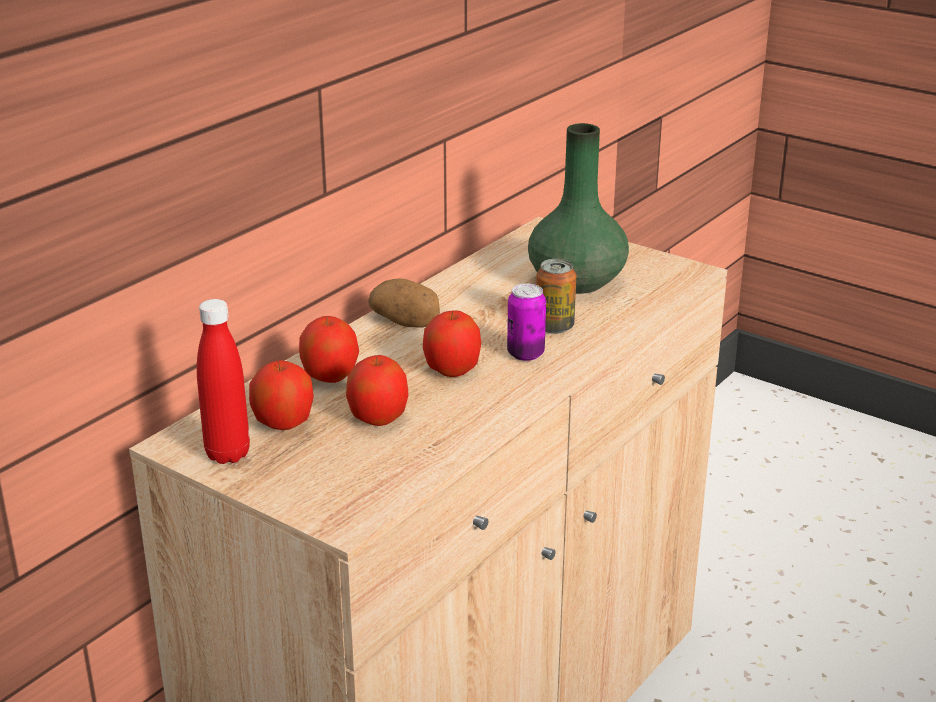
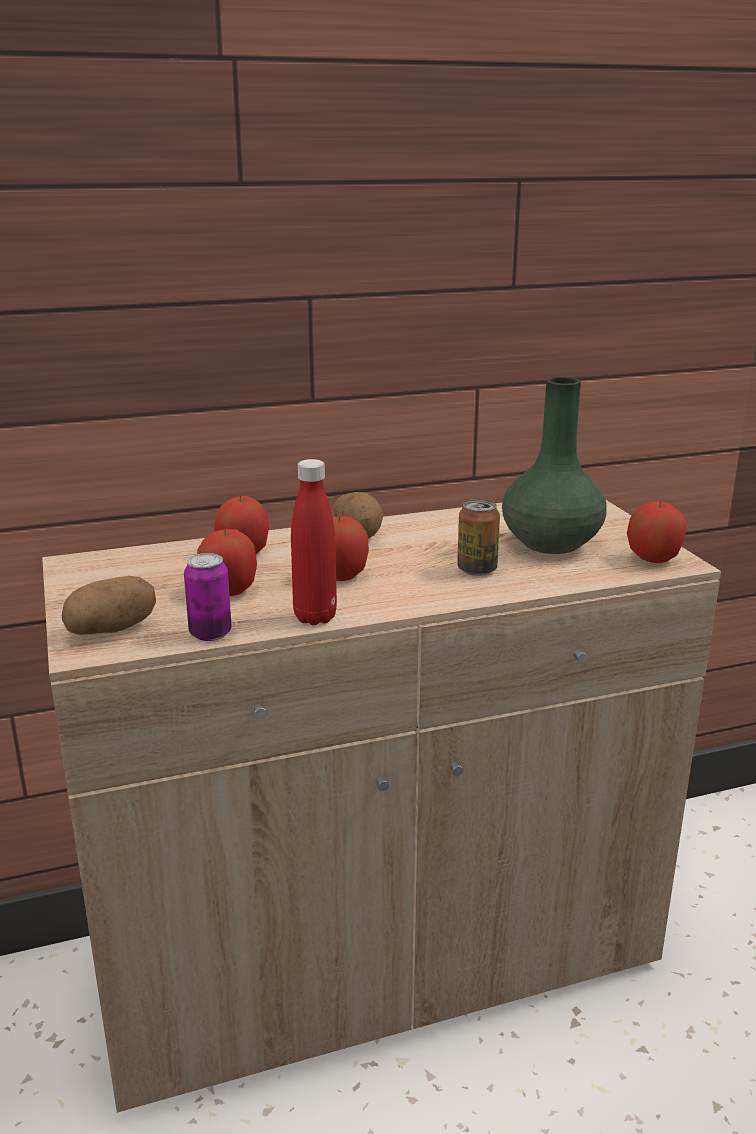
camera: 35 degrees right, 5 degrees down
red bottle [197,299,250,464] -> red bottle moved to [291,459,337,625]
apple [249,360,314,430] -> apple moved to [627,500,687,563]
can [507,283,546,361] -> can moved to [184,553,232,641]
none -> potato [62,576,156,635]

